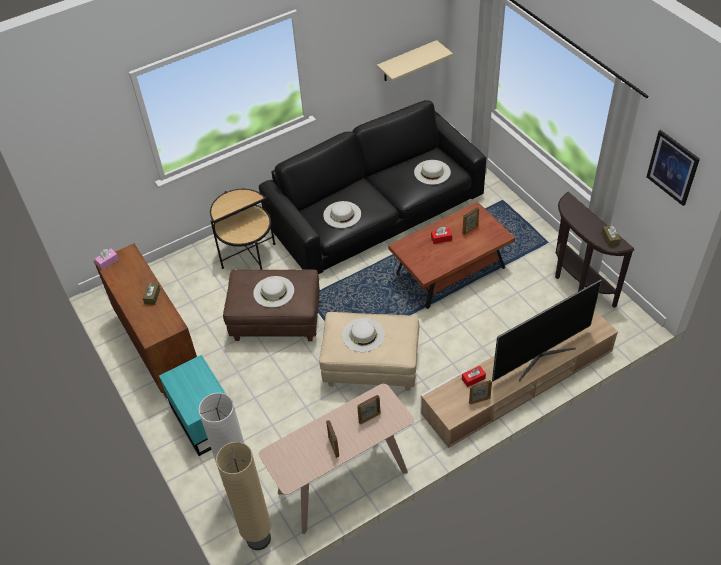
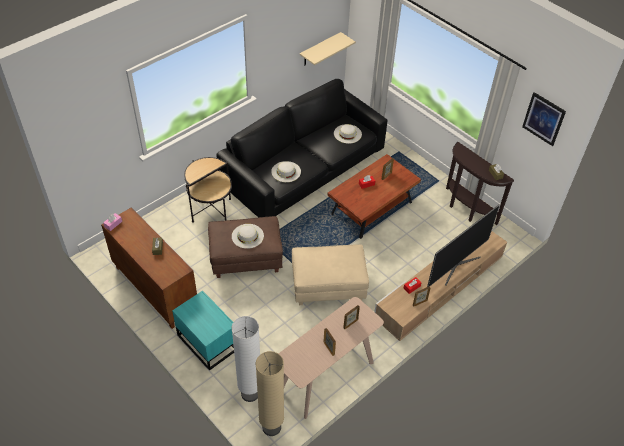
camera: 15 degrees left, 0 degrees up
white hat [342,318,385,352] -> none

